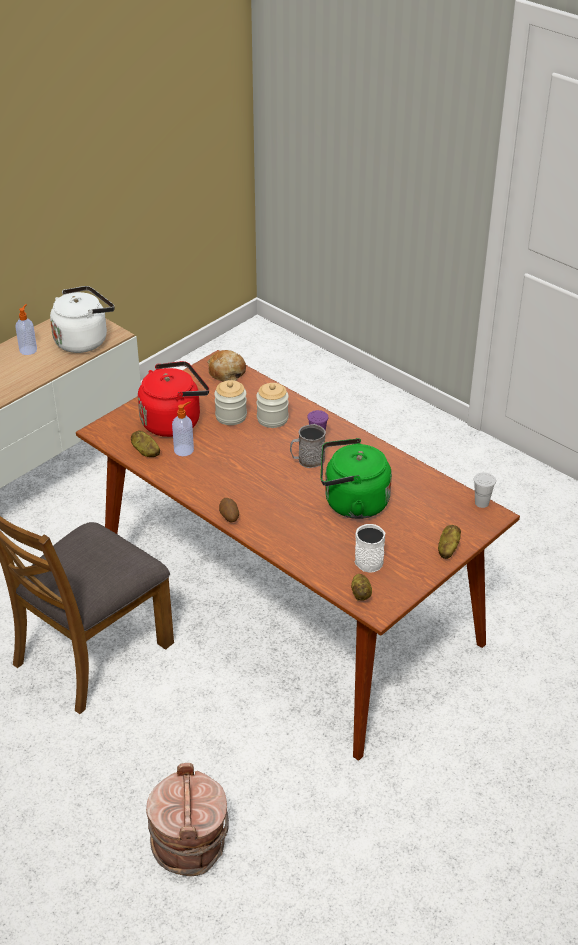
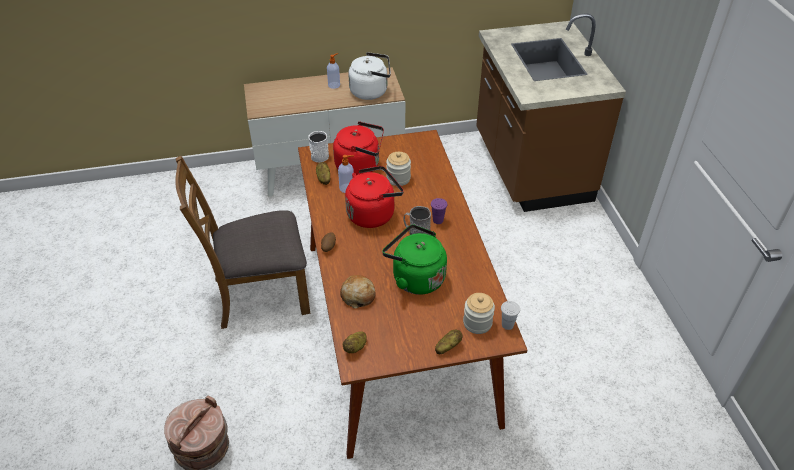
camera: 35 degrees right, 5 degrees up
bread [207,350,246,382] -> bread moved to [340,275,375,308]
jar [256,383,289,428] -> jar moved to [463,293,495,334]
white mug [355,524,385,573] -> white mug moved to [308,131,329,163]
none -> red kettle [345,166,404,228]
none -> brown counter [476,13,626,212]

